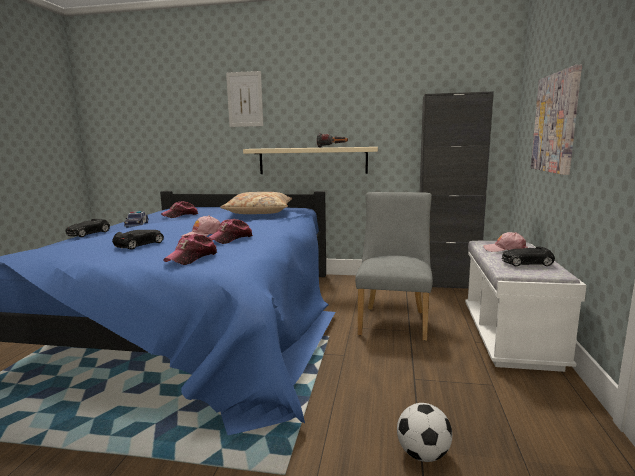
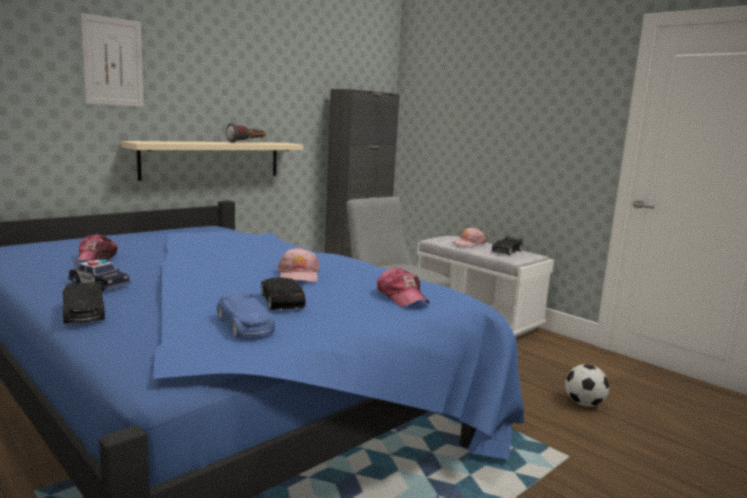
camera: 55 degrees left, 0 degrees up
cap [208,219,253,244] -> none
beige pillow [220,192,292,214] -> none
picture [531,65,582,175] -> none
none -> blue toy car [217,293,275,338]

